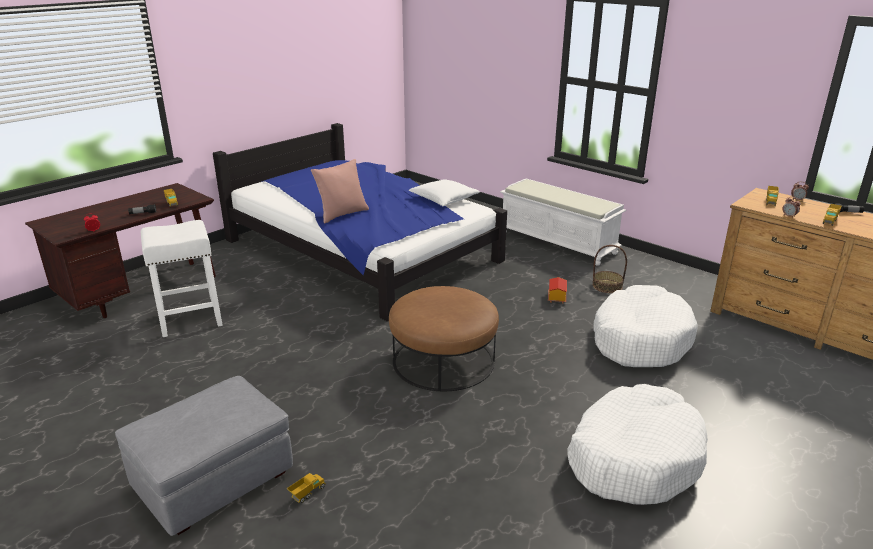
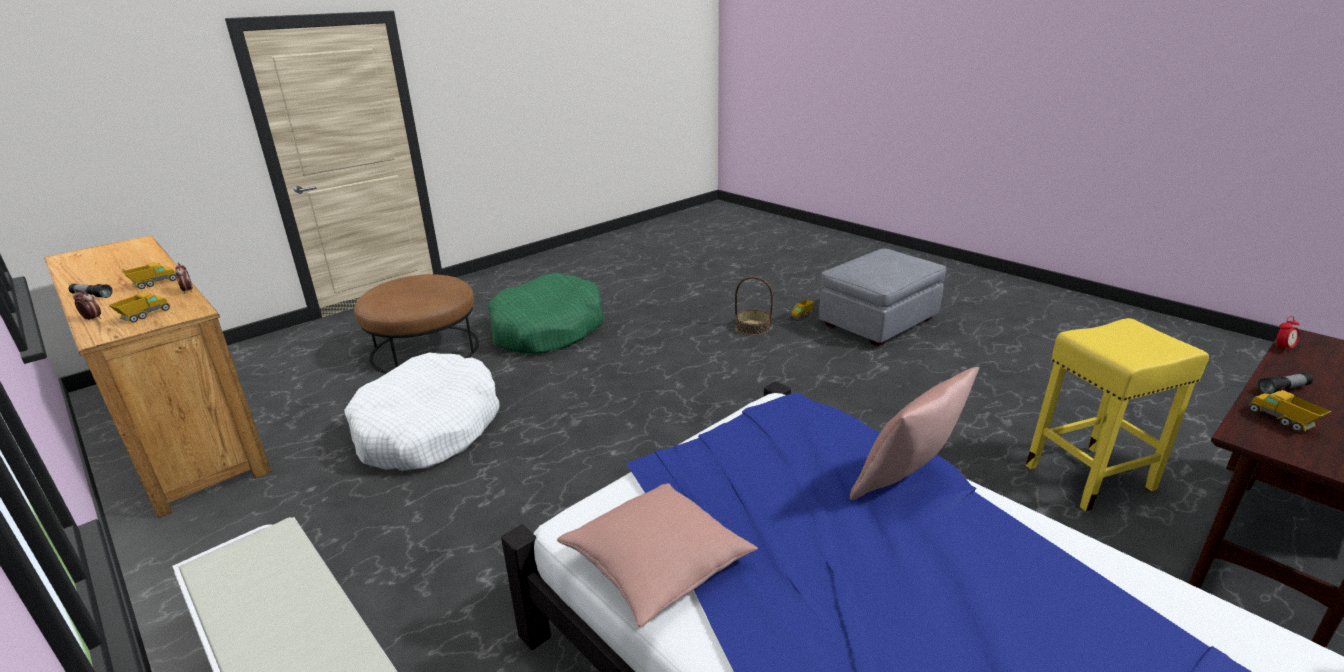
camera: 175 degrees left, 0 degrees up
white stool [141,220,223,337] -> yellow stool [1026,318,1209,511]
brown ottoman [389,286,499,391] -> brown ottoman moved to [354,274,479,374]
white pillow [409,179,480,206] -> pink pillow [557,483,758,627]
toy house [548,277,567,304] -> none
white dog bed [568,384,708,505] -> green dog bed [488,273,604,354]
basket [593,245,627,293] -> basket moved to [735,277,773,335]

